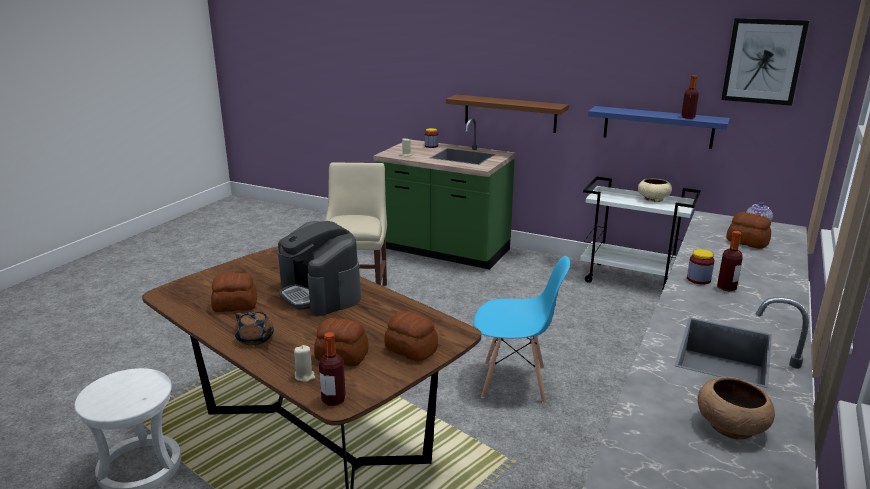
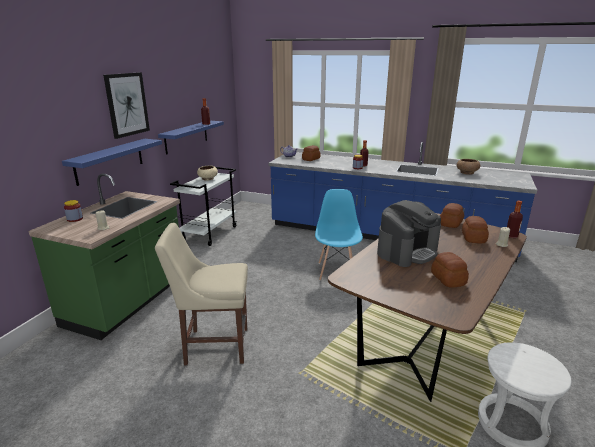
camera: 95 degrees left, 0 degrees up
brown teapot [235,312,274,345] -> none
brown shelf [446,95,569,133] -> blue shelf [62,139,162,186]
picture [721,18,809,106] -> picture moved to [103,72,150,139]

